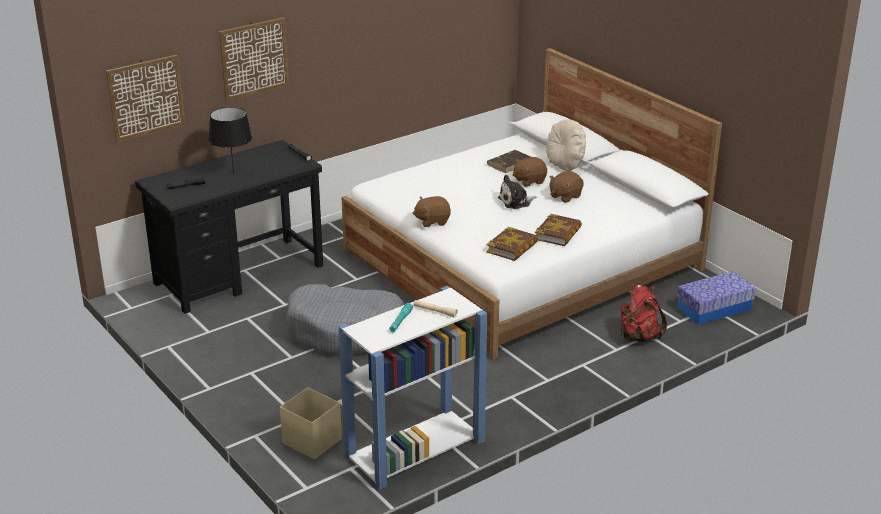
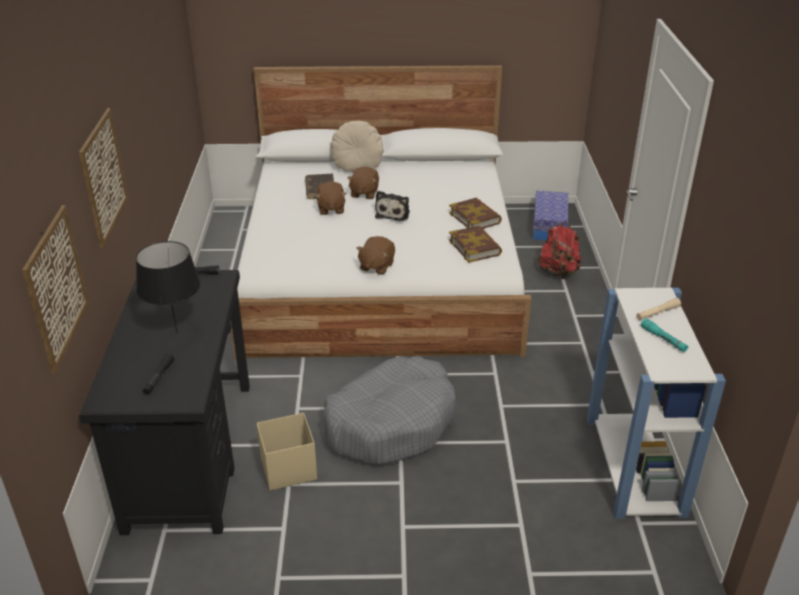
camera: 55 degrees left, 5 degrees up
beige storage box [280,387,342,459] -> beige storage box moved to [256,413,317,491]
brown plush toy [549,171,584,203] -> brown plush toy moved to [315,181,346,215]

